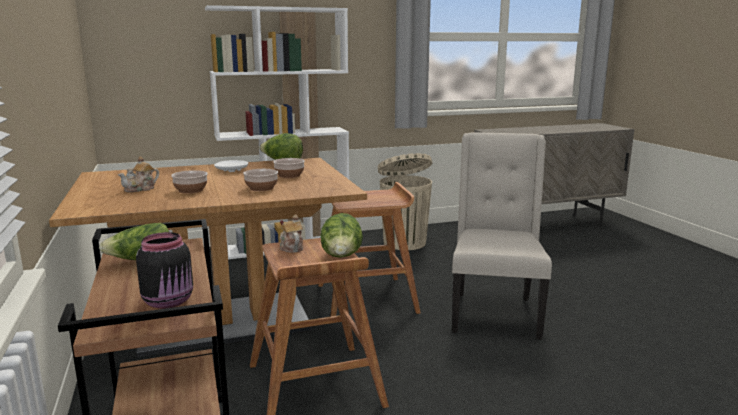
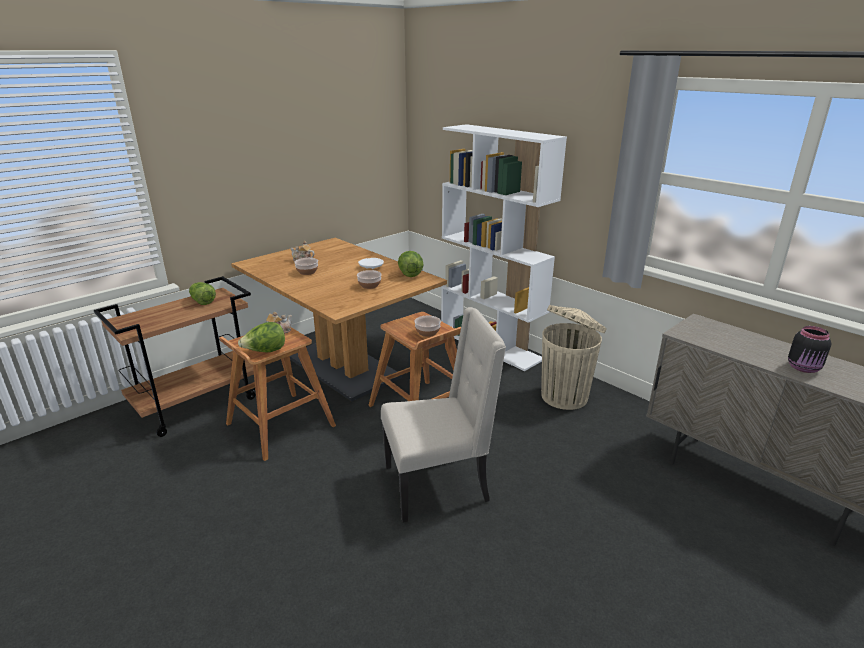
camera: 65 degrees right, 10 degrees up
black jar [136,232,193,309] -> black jar moved to [788,326,831,373]
bowl [243,169,278,191] -> bowl moved to [414,316,441,337]

